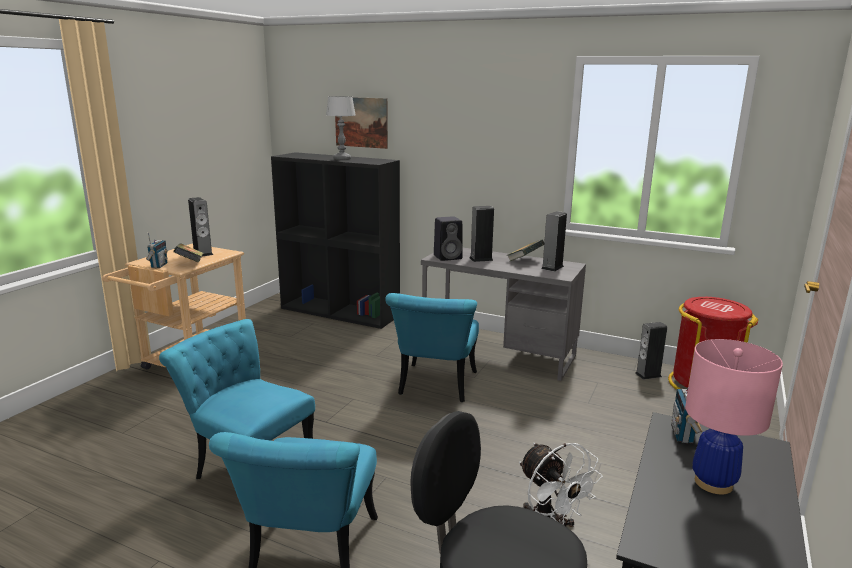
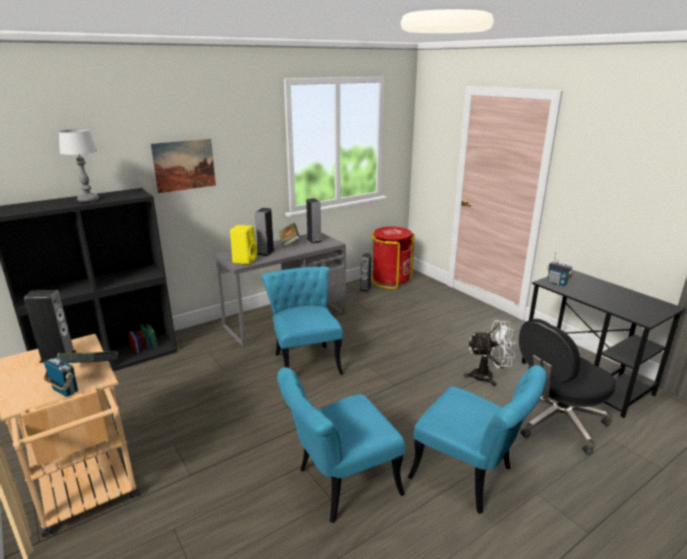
camera: 60 degrees left, 5 degrees up
picture [335,97,388,149] -> picture moved to [151,139,216,193]
turquoise chair [385,293,479,402] -> turquoise chair turned 150 degrees counterclockwise [261,266,343,375]
black speaker [434,216,463,261] -> yellow speaker [230,225,257,264]
pink table lamp [685,339,783,495] -> none

